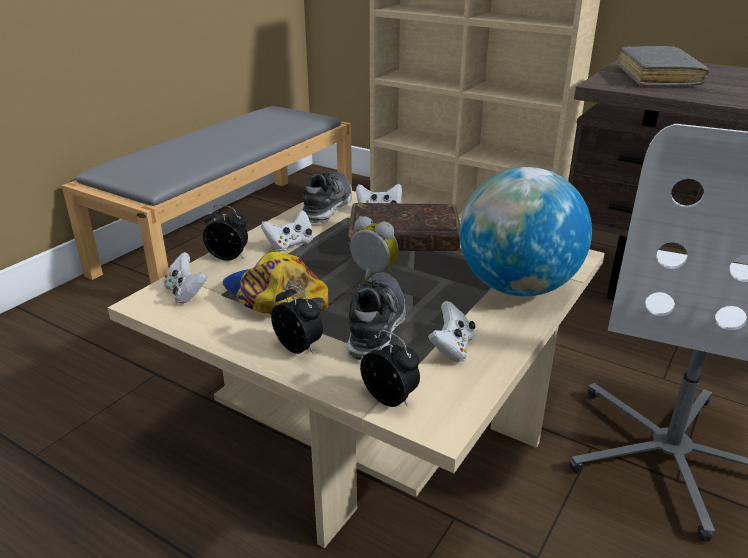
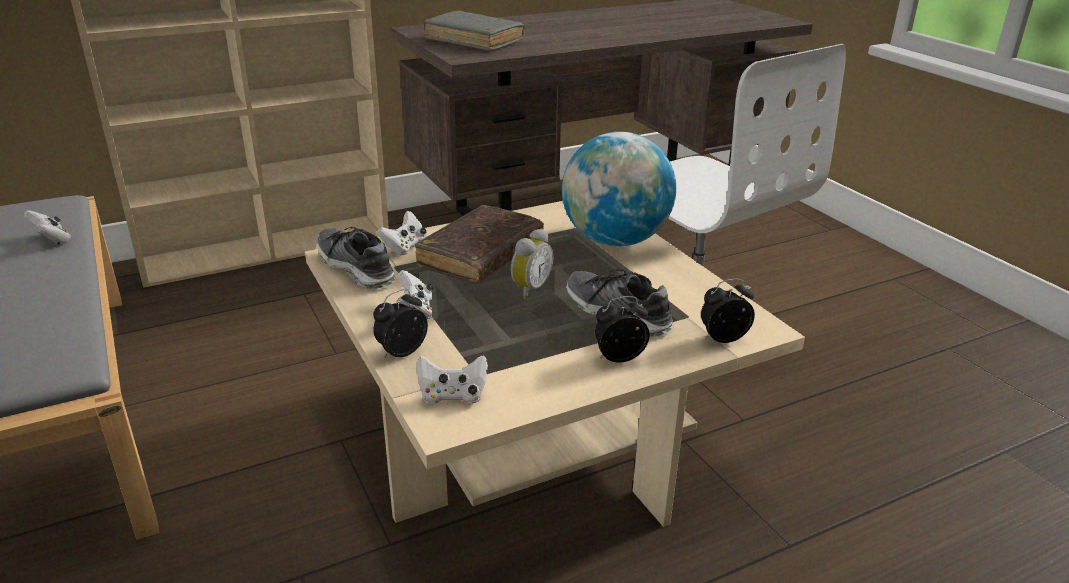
camera: 60 degrees left, 0 degrees up
cap [222,252,328,313] -> none
alarm clock [350,216,399,280] -> alarm clock turned 150 degrees clockwise [511,229,553,299]
white game controller [428,301,475,362] -> white game controller moved to [24,210,71,244]

